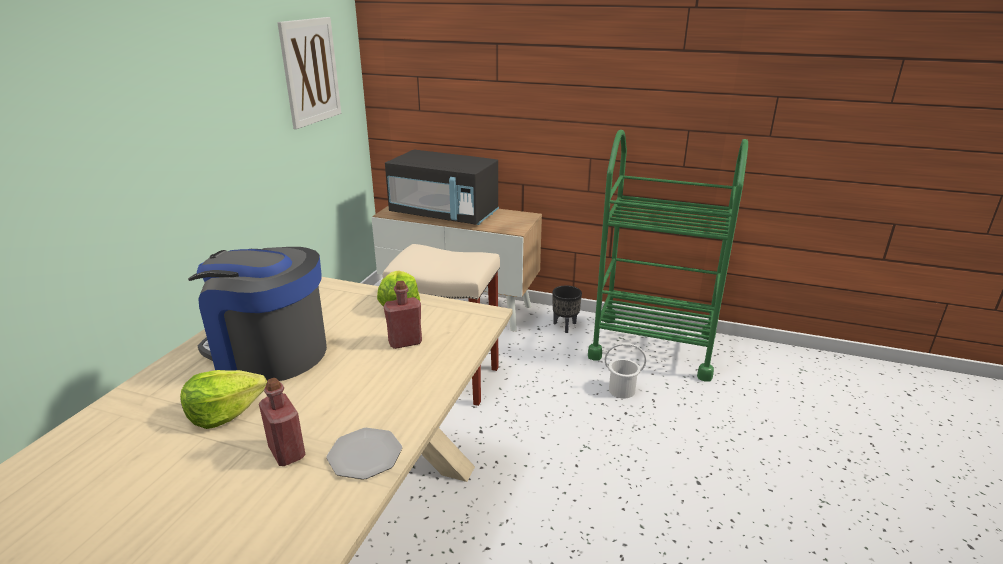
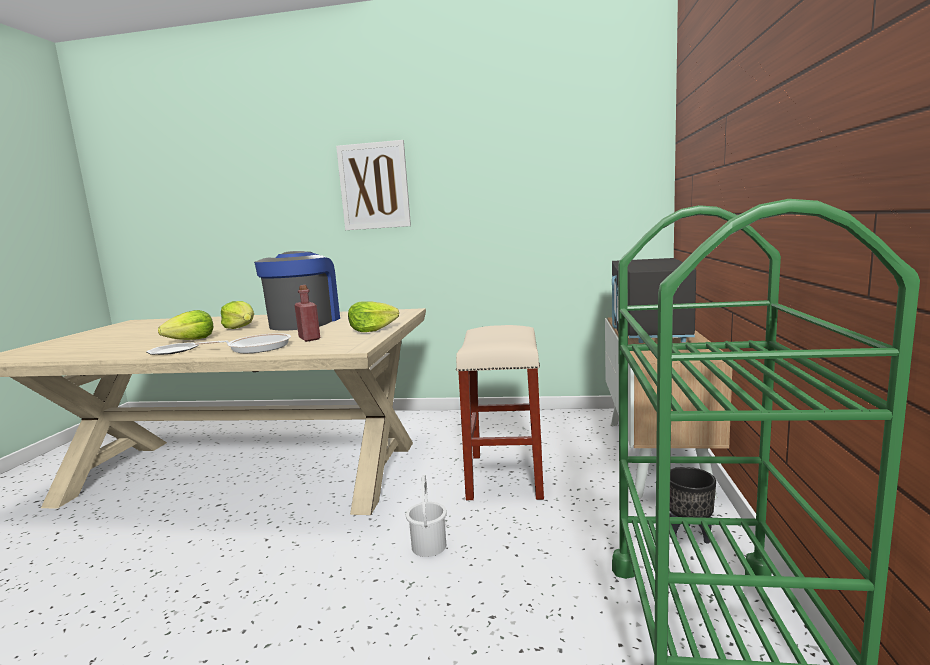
camera: 80 degrees right, 15 degrees down
red bottle [259,378,306,466] -> lettuce [158,310,213,340]
picture [277,17,341,129] -> picture moved to [336,140,411,230]
white bucket [605,343,646,399] -> white bucket moved to [406,475,447,557]
none -> frying pan [195,333,291,353]

